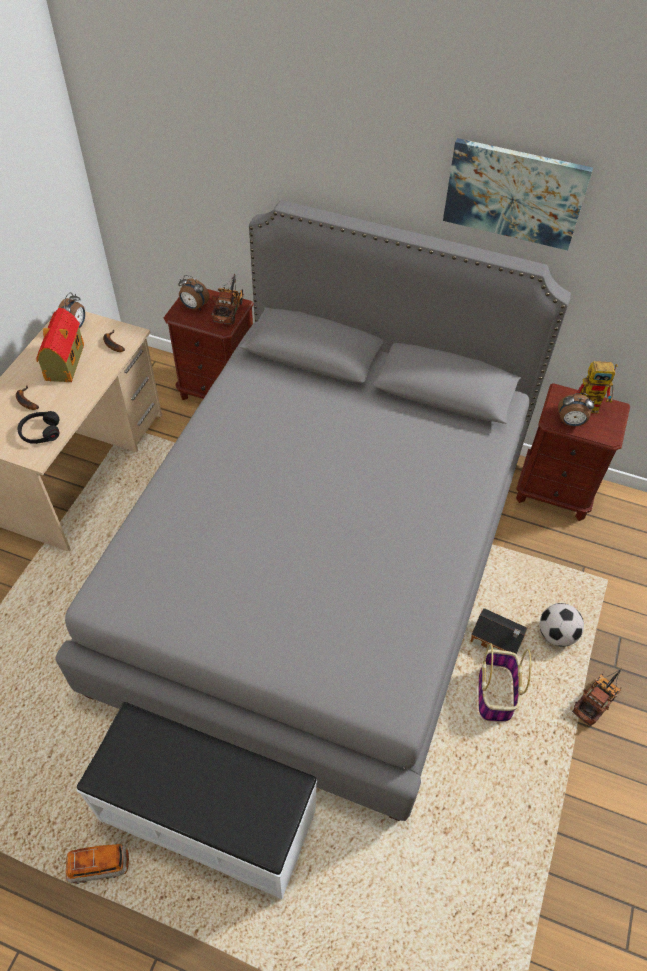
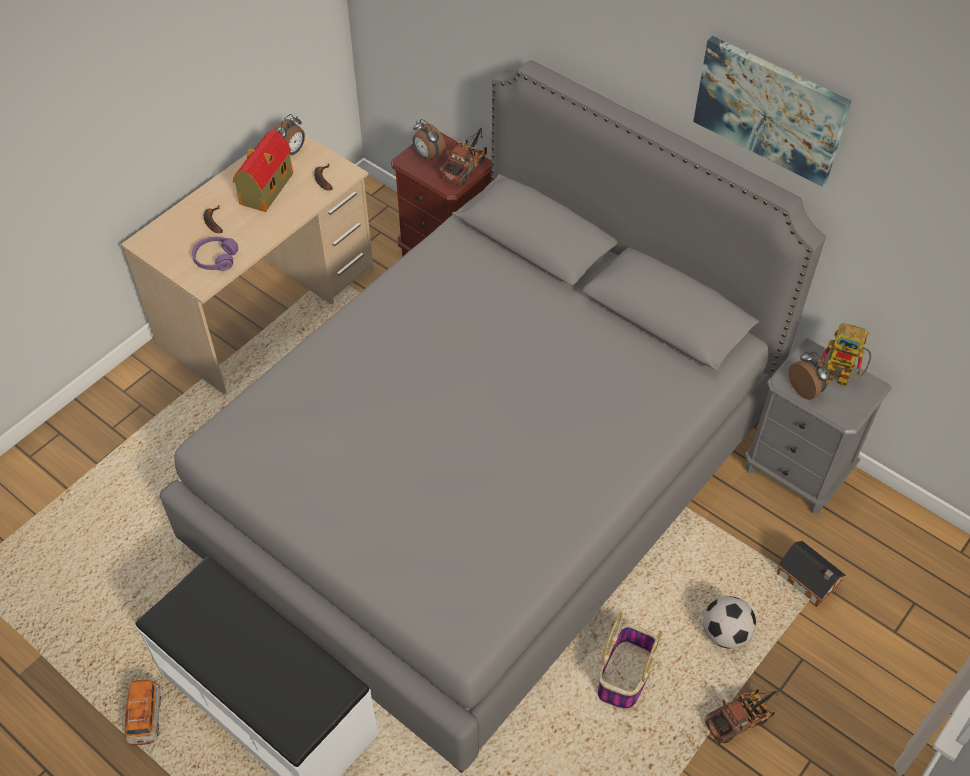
camera: 20 degrees right, 0 degrees up
black headphones [17,411,60,444] -> purple headphones [192,237,238,271]
toy car [66,842,129,884] -> toy car turned 105 degrees counterclockwise [125,680,161,746]
toy house [471,608,528,655] -> toy house moved to [777,541,846,607]
brown nightstand [516,383,630,521] -> grey nightstand [745,338,892,513]
alarm clock [558,393,594,426] -> alarm clock turned 150 degrees counterclockwise [789,351,830,400]

